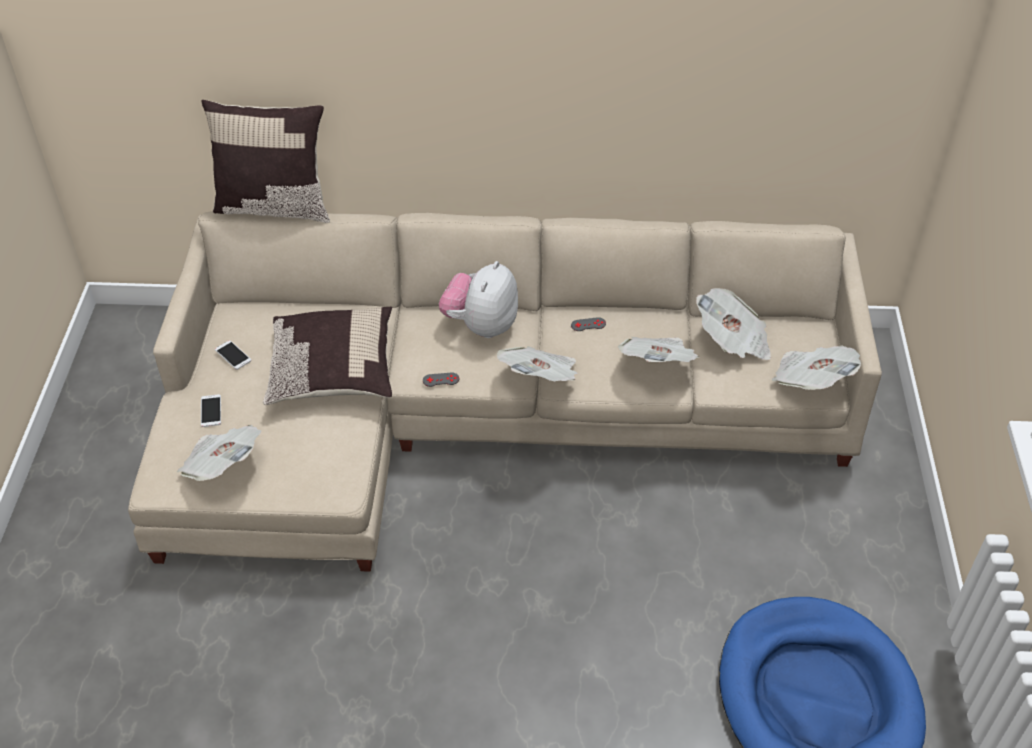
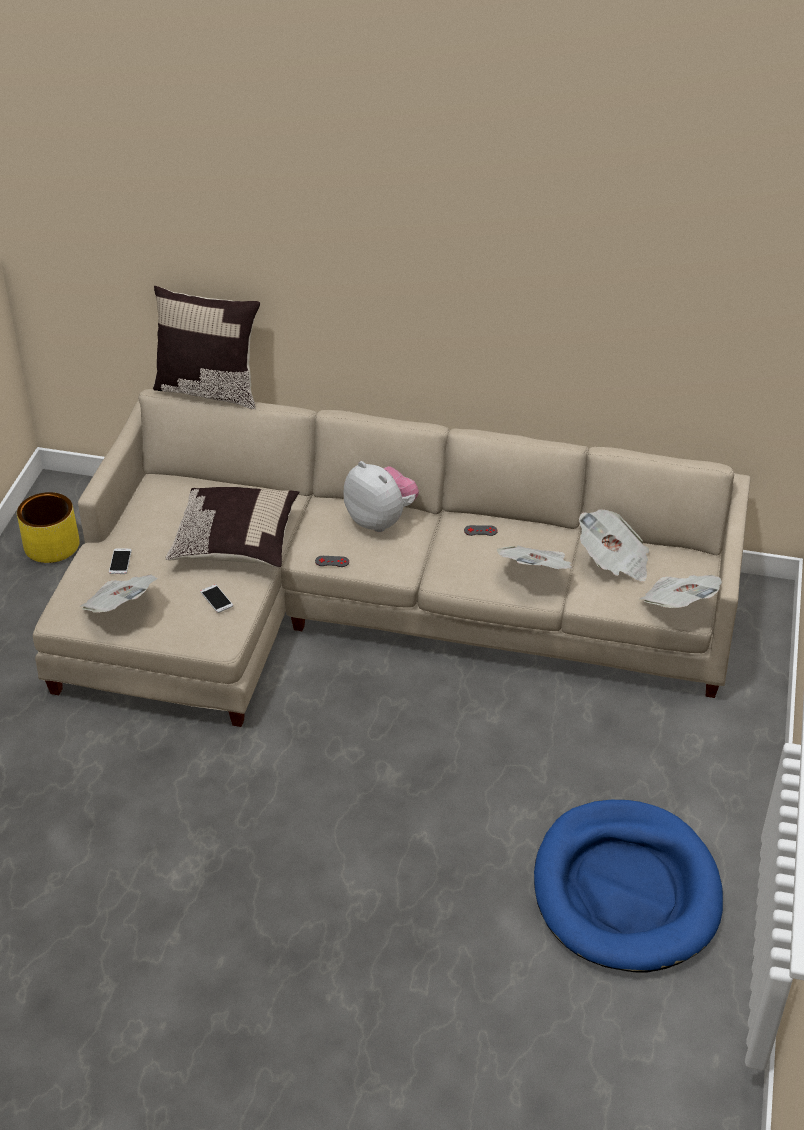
camera: 10 degrees right, 5 degrees down
phone [215,340,251,370] -> phone moved to [200,584,233,613]
plush toy [439,261,518,338] -> plush toy turned 105 degrees clockwise [344,461,419,532]
newspaper [497,346,577,381] -> none
none -> yellow planter [17,492,80,563]

